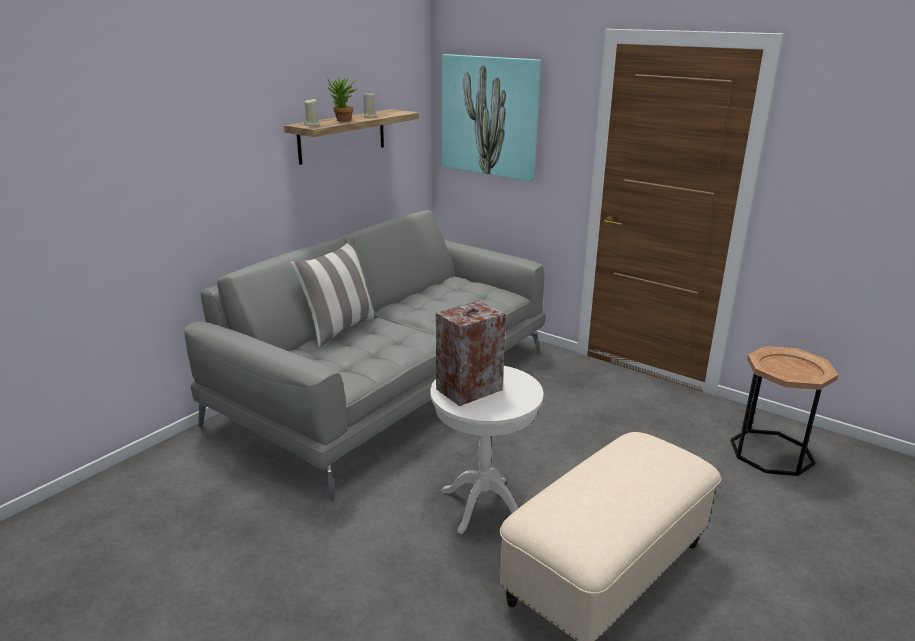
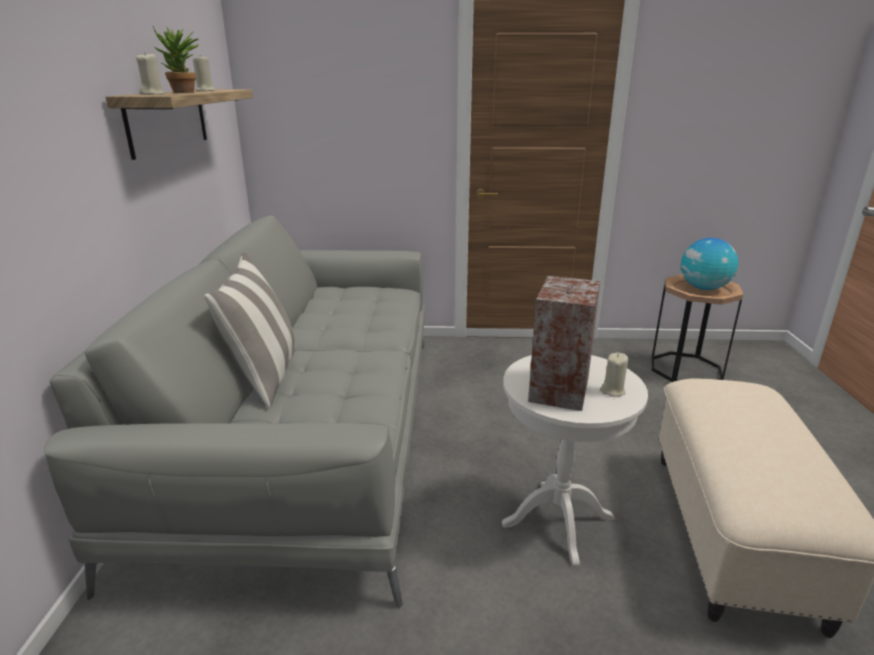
camera: 35 degrees left, 0 degrees up
picture [441,54,541,181] -> none
none -> beige candle [600,352,628,397]
none -> globe [680,238,738,290]

